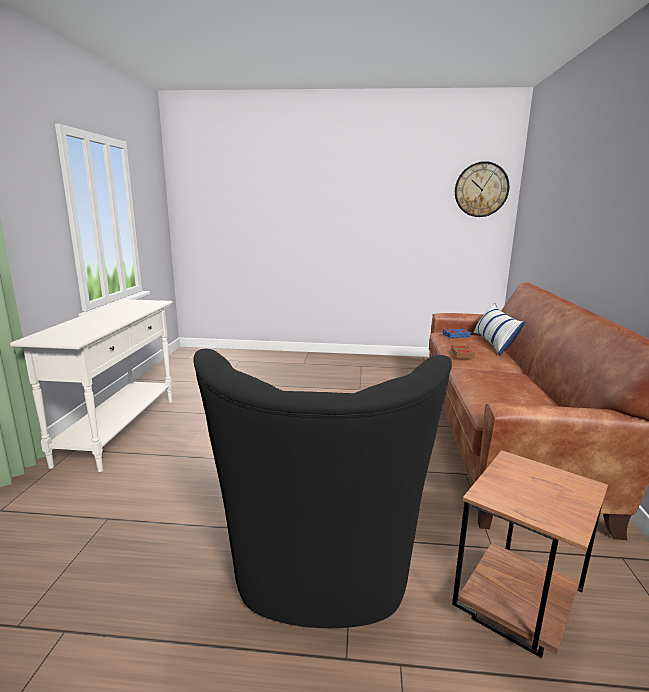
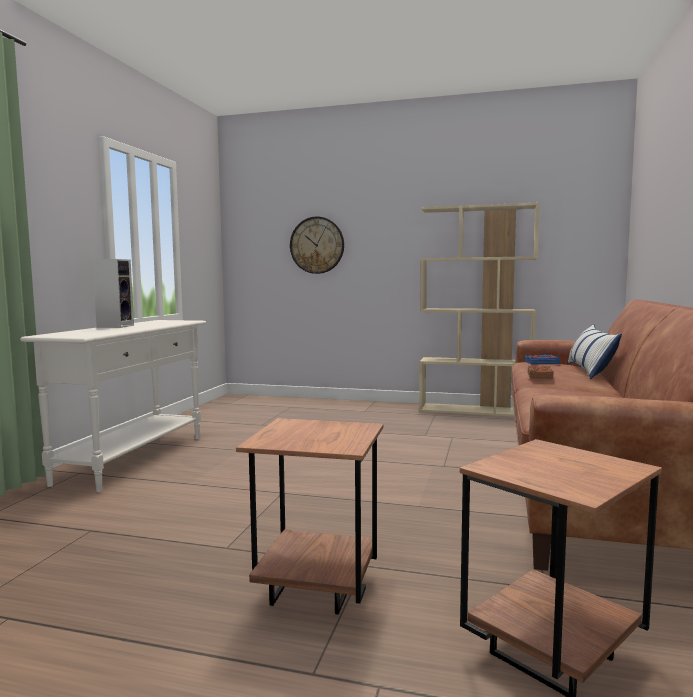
camera: 10 degrees right, 10 degrees down
black armchair [193,349,452,628] -> brown side table [236,418,384,615]
wall clock [455,161,509,217] -> wall clock moved to [290,216,344,274]
none -> speaker [92,259,134,328]
none -> beige bookcase [419,202,540,417]

